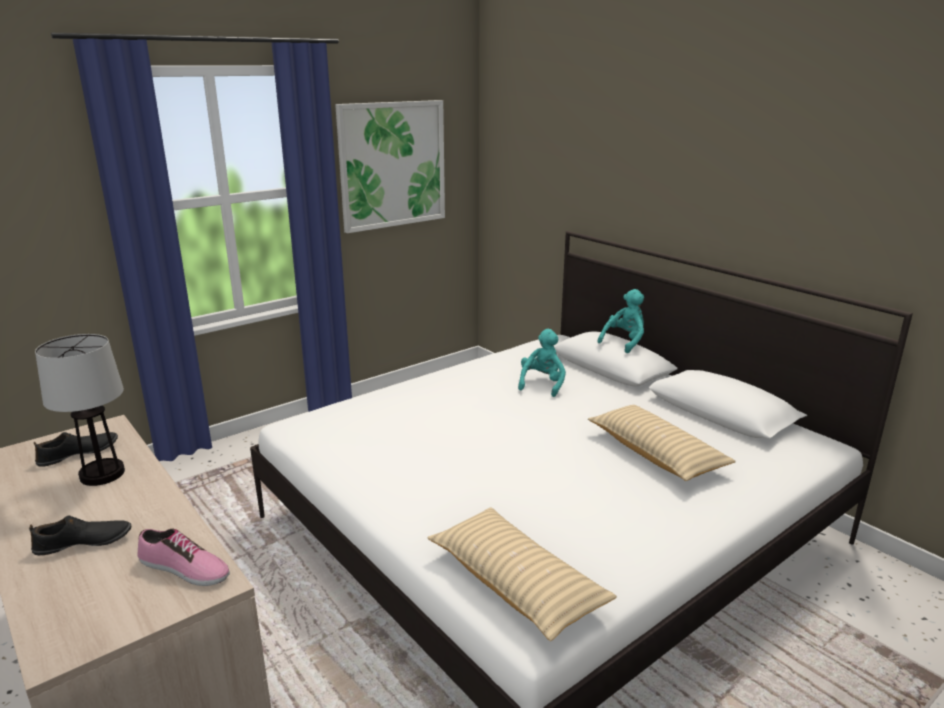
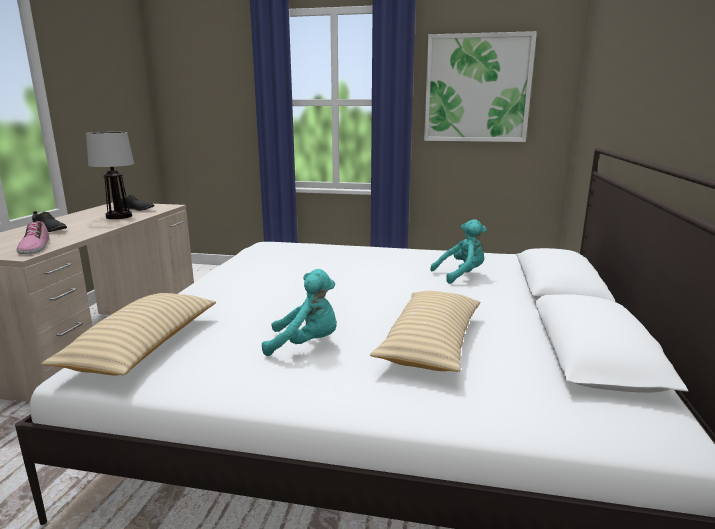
camera: 50 degrees right, 5 degrees down
turquoise plush toy [597,289,644,353] -> turquoise plush toy moved to [262,269,337,356]

